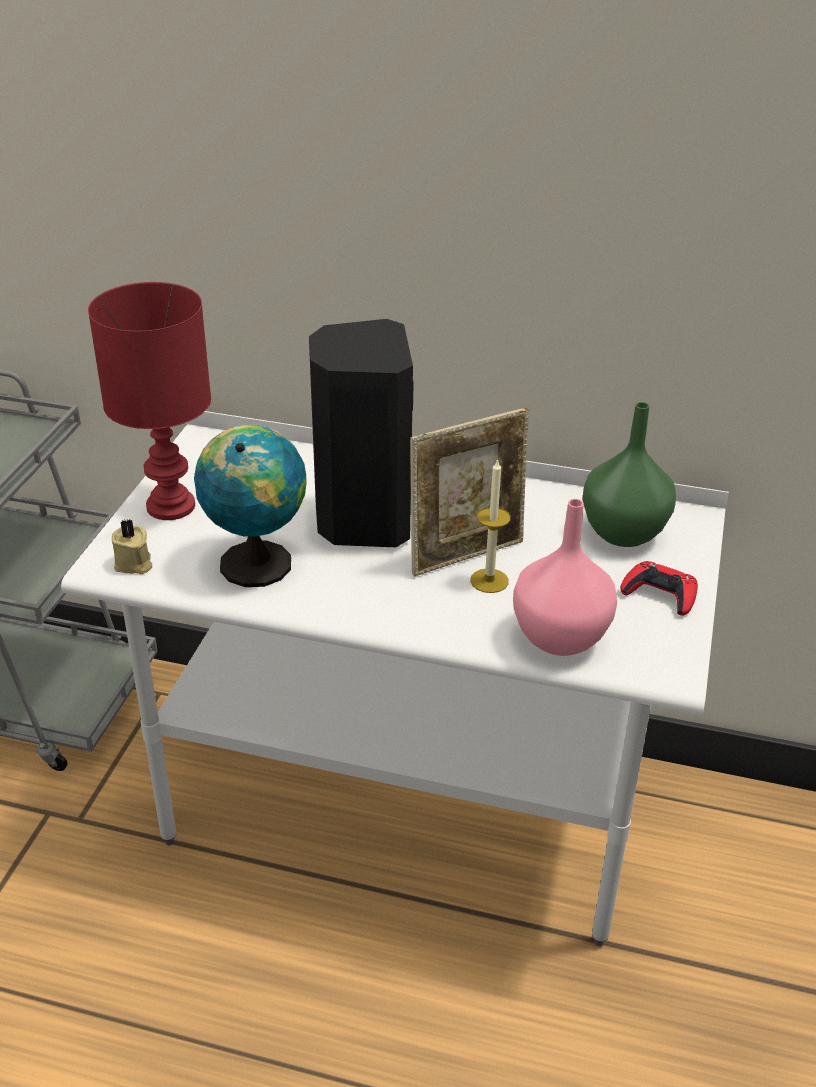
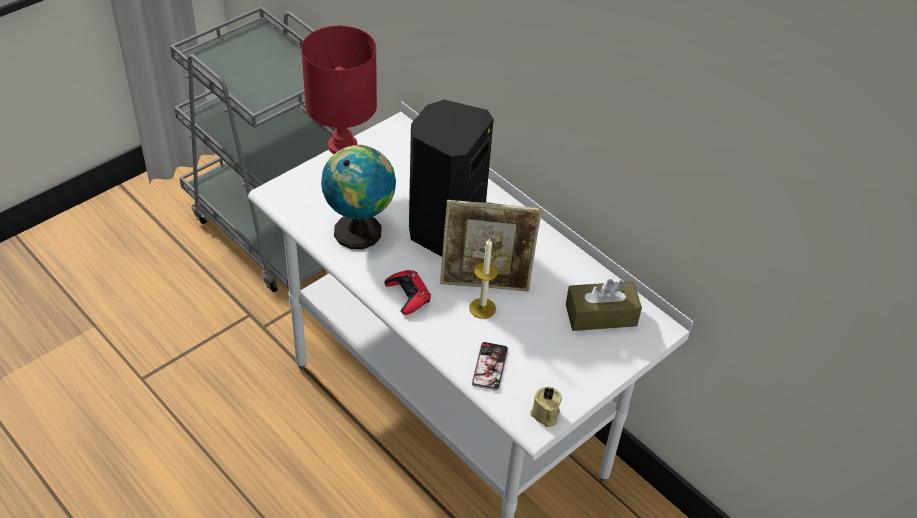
camera: 30 degrees right, 10 degrees up
beige candle [112,519,152,574] -> beige candle moved to [530,387,562,427]
pink vase [513,499,617,656] -> phone [472,342,508,391]
green vase [582,402,676,547] -> brown tissue box [566,279,642,331]
red game controller [620,561,698,616] -> red game controller moved to [384,270,431,315]

